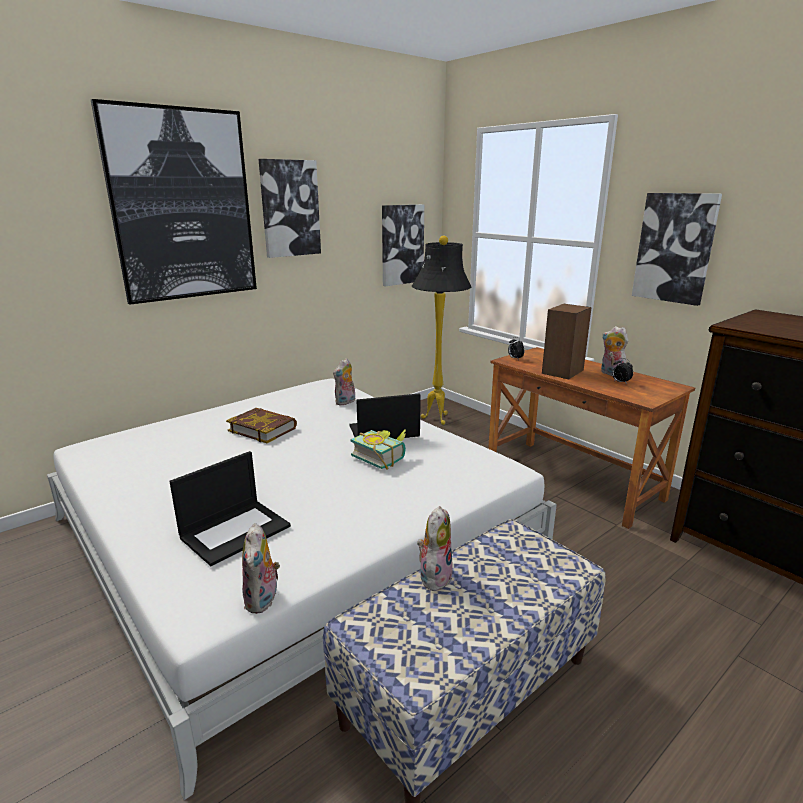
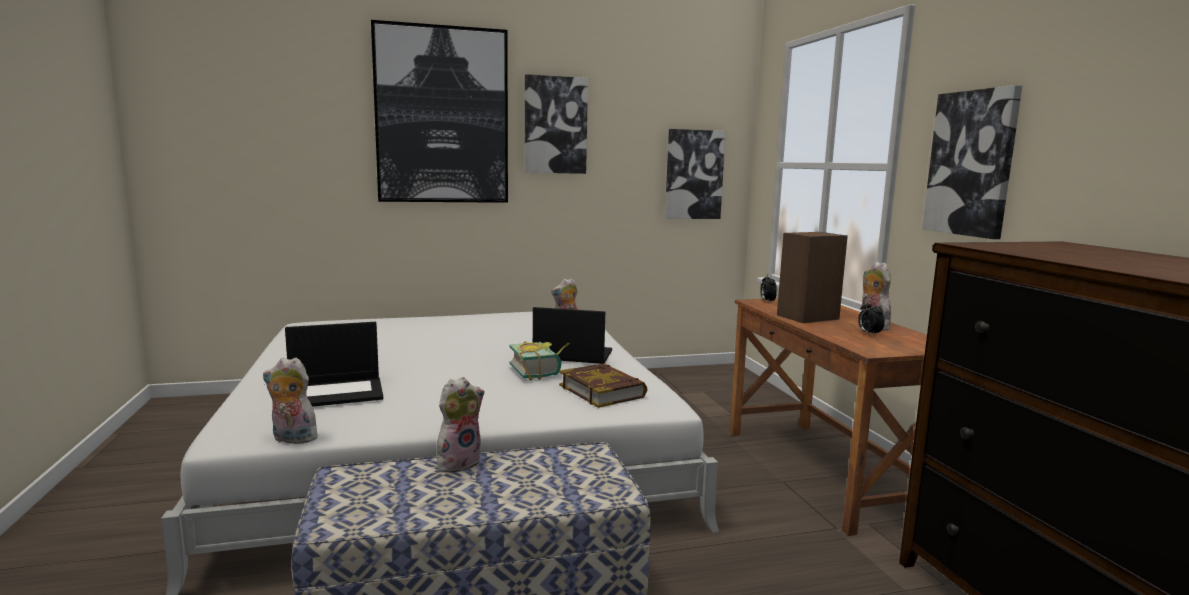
camera: 25 degrees right, 10 degrees down
book [226,408,297,443] -> book moved to [559,363,648,408]
plush toy [242,523,280,614] -> plush toy turned 75 degrees clockwise [263,357,323,444]
black floor lamp [412,235,472,425] -> none

